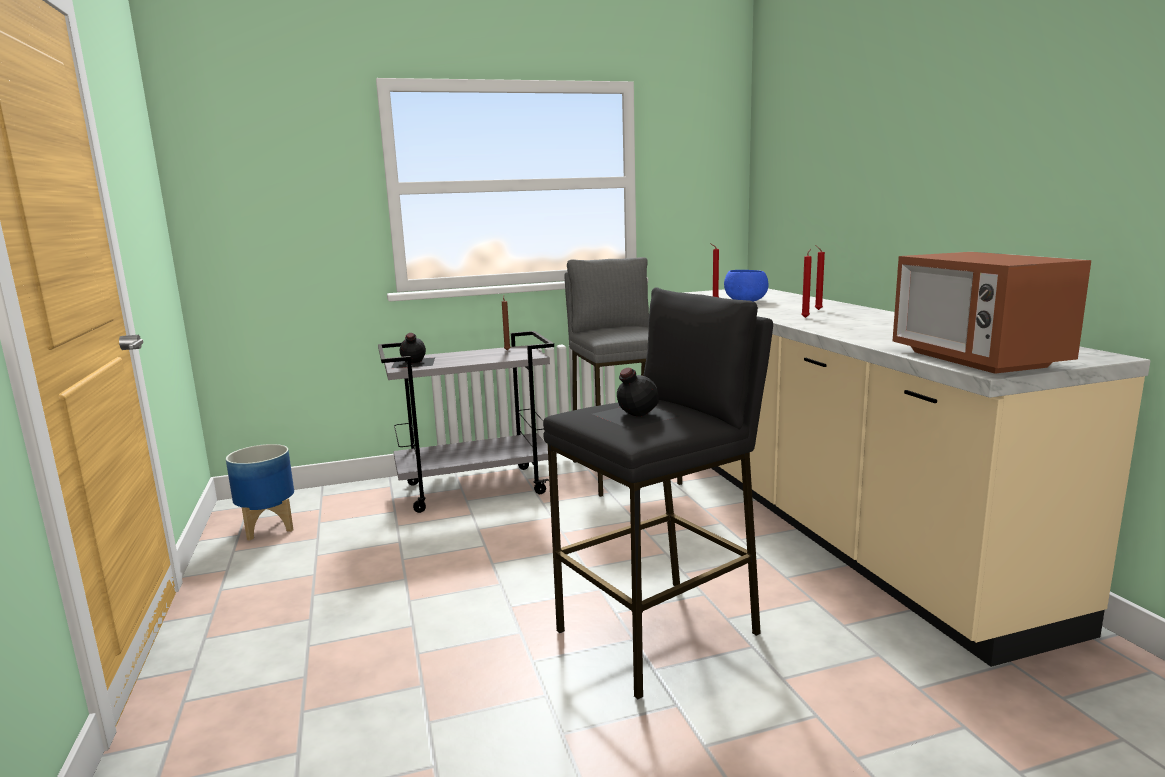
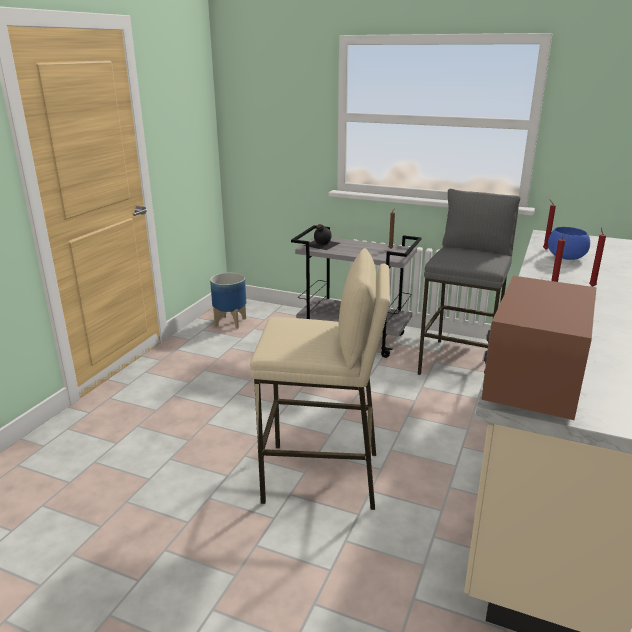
camera: 40 degrees right, 10 degrees up
black stool [543,287,773,699] -> beige stool [250,248,390,510]
black bottle [593,368,679,429] -> none

